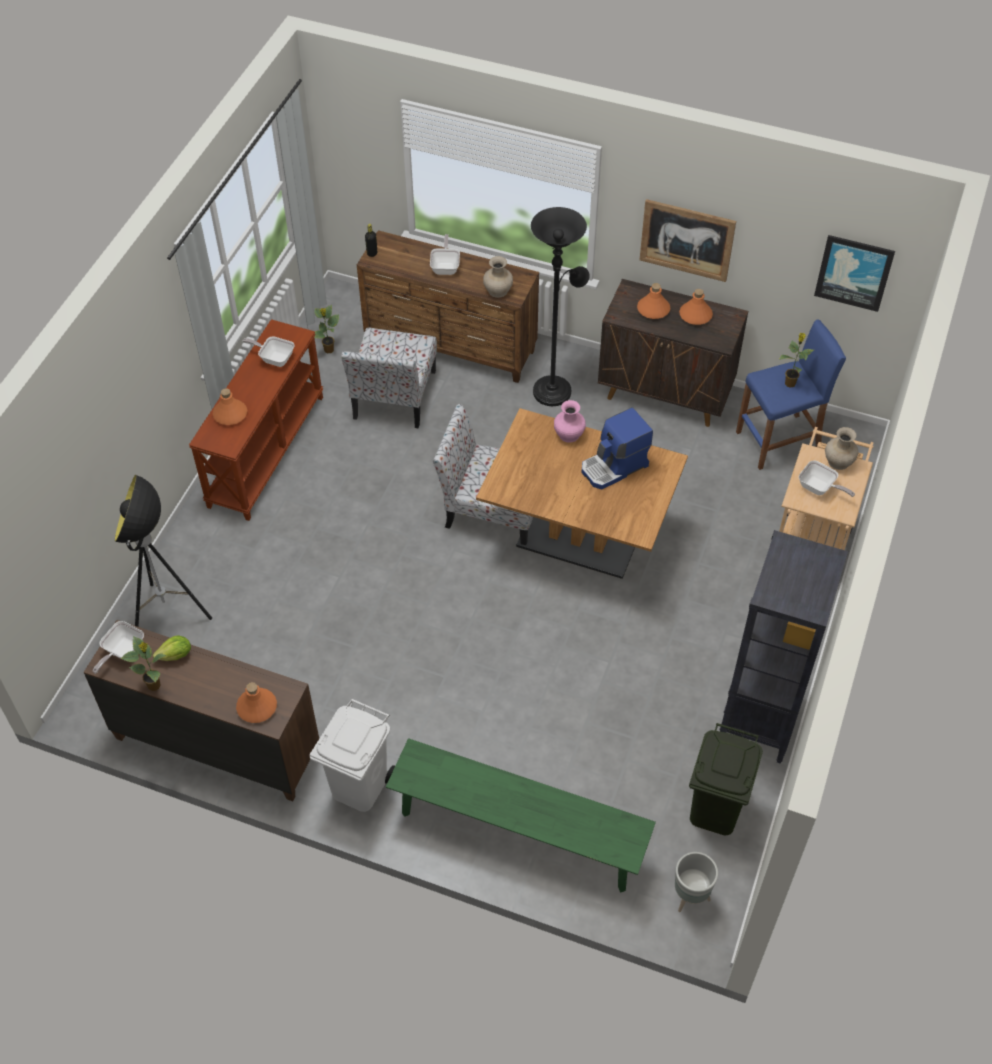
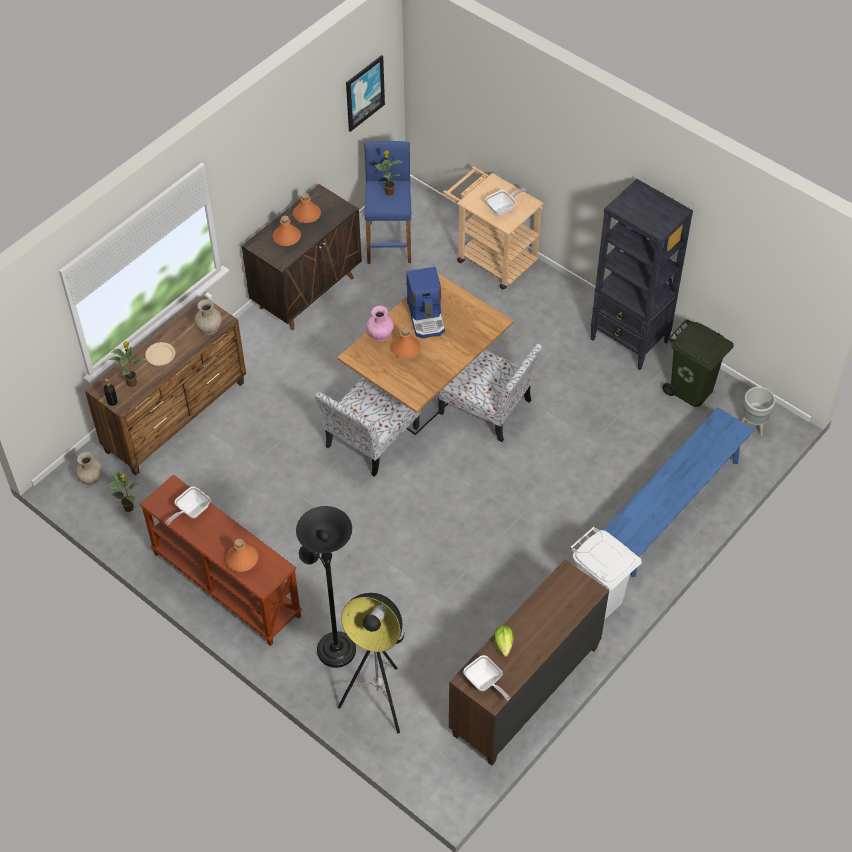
camera: 70 degrees left, 0 degrees up
potted plant [121,636,166,691] -> potted plant moved to [109,341,147,387]
orange bottle [236,682,277,723] -> orange bottle moved to [391,328,421,359]
chair [341,328,437,428] -> chair moved to [437,343,542,442]
green bench [386,738,656,892] -> blue bench [603,408,754,577]
frying pan [430,234,460,275] -> beige plate [145,342,175,366]
black floor lamp [531,207,590,406] -> black floor lamp moved to [296,506,356,668]
picture [640,199,736,282] -> none
beige vase [825,427,859,470] -> beige vase moved to [75,452,103,485]

